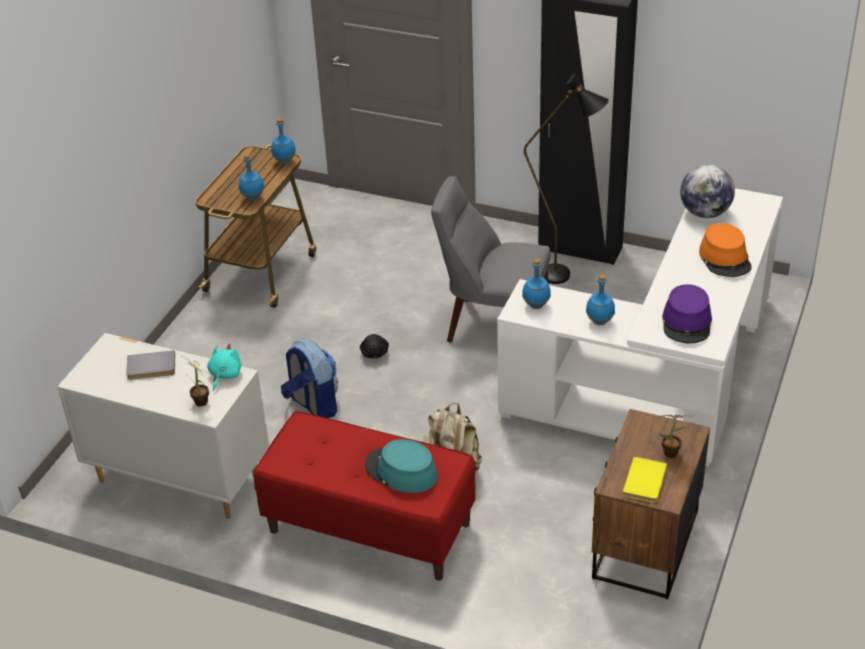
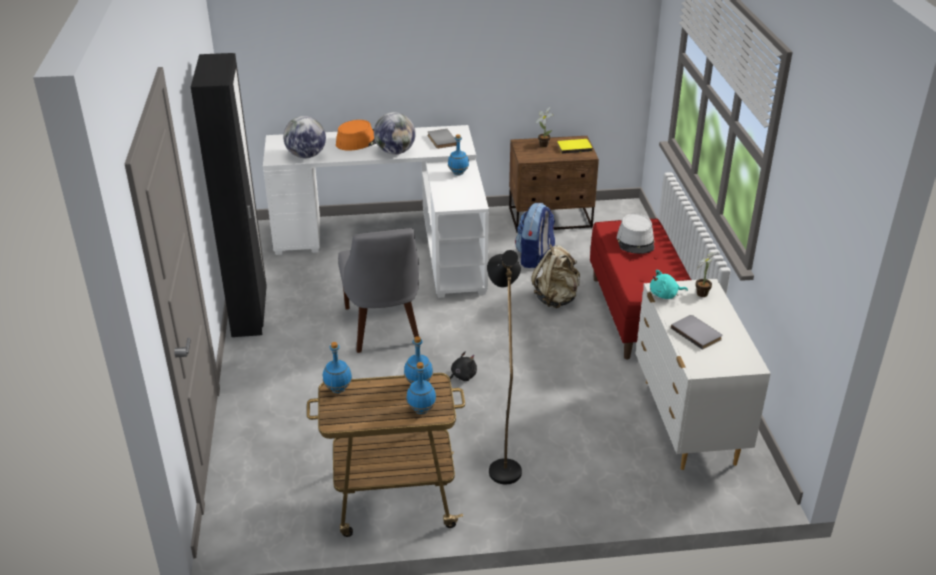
camera: 120 degrees left, 5 degrees down
backpack [281,339,338,418] -> backpack moved to [515,203,555,268]
turquoise hat [365,439,438,493] -> grey hat [617,214,654,254]
blue bottle [522,259,551,309] -> blue bottle moved to [406,362,436,414]
black floor lamp [524,73,609,284] -> black floor lamp moved to [487,250,522,484]
purple hat [662,284,712,343] -> grey book [428,129,457,149]
none -> globe [374,112,416,155]

